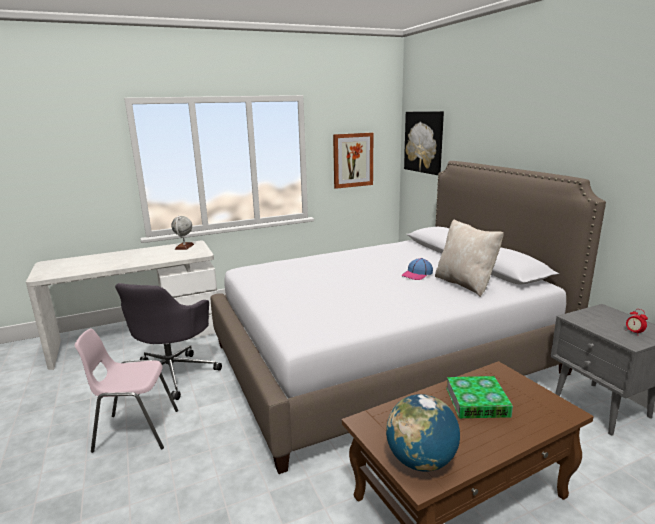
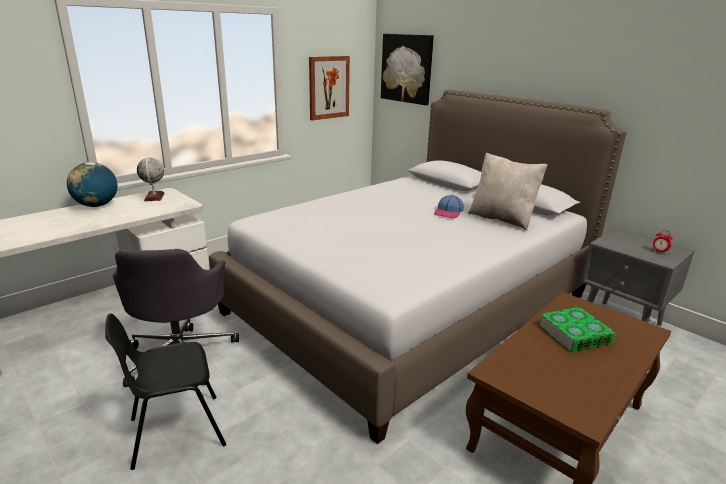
camera: 20 degrees left, 5 degrees up
pink chair [74,328,178,453] -> black chair [105,313,226,470]
globe [386,394,460,472] -> globe moved to [67,162,117,207]

